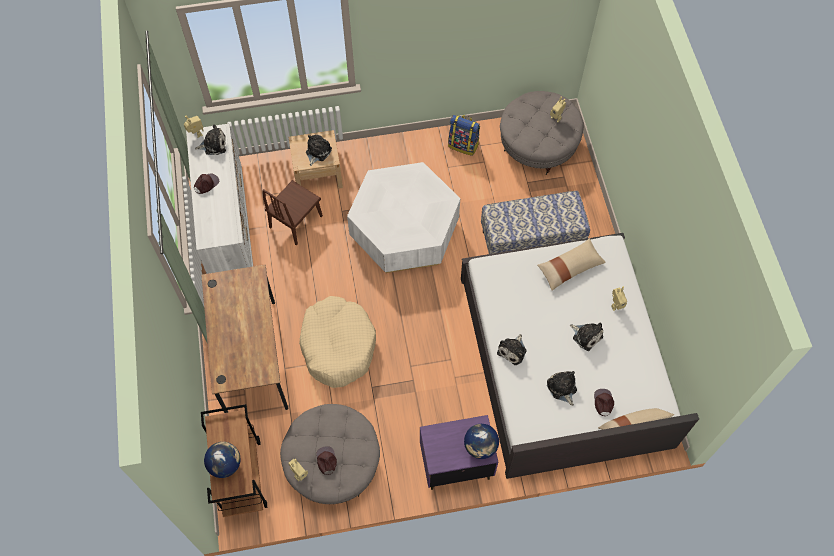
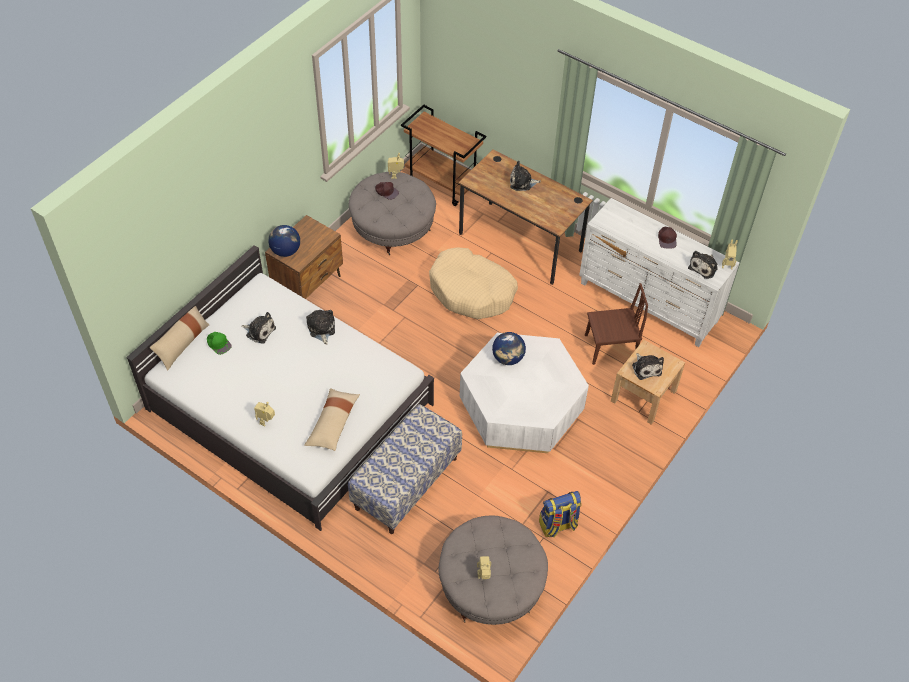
camera: 135 degrees right, 10 degrees down
globe [204,442,240,478] -> globe moved to [492,332,526,365]
brown chair [263,180,323,245] -> brown chair turned 90 degrees clockwise [585,283,648,365]
purple nightstand [420,415,498,490] -> brown nightstand [265,215,343,299]
plush toy [570,322,603,351] -> plush toy moved to [510,161,541,191]
brown cap [594,389,614,416] -> green cap [207,332,232,355]

